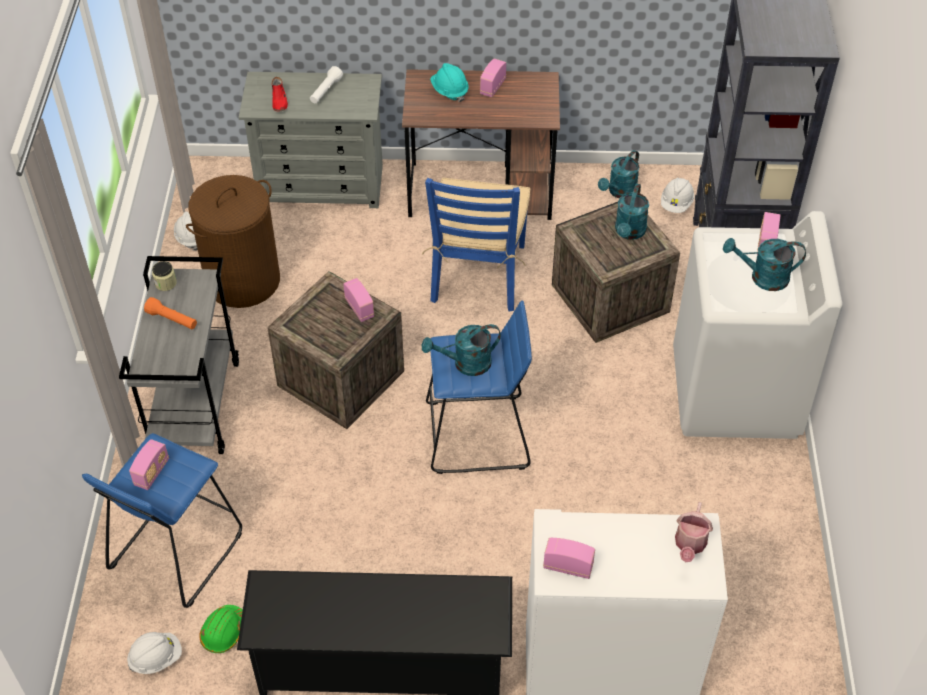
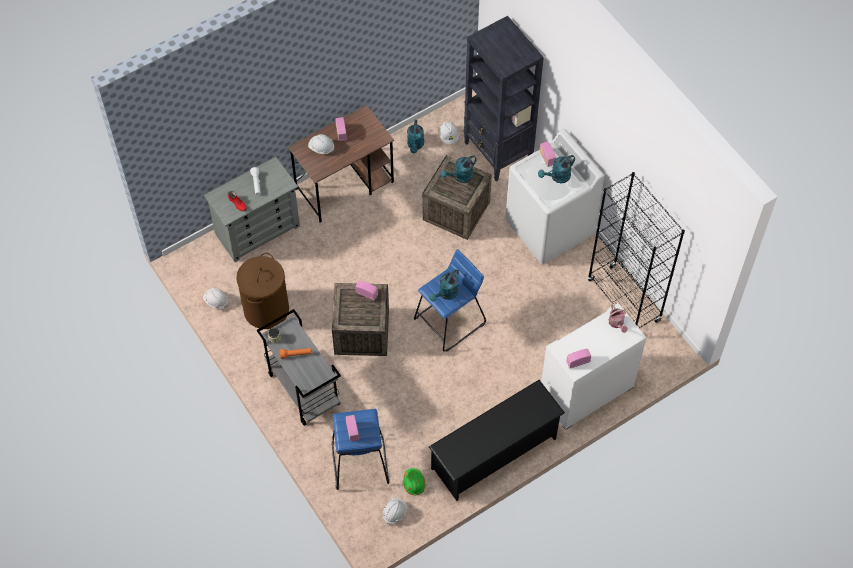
camera: 35 degrees left, 10 degrees up
blue chair [422,178,530,311] -> none
turquoise hard hat [430,63,469,102] -> white hard hat [308,134,335,154]
turquoise watering can [615,183,649,240] -> turquoise watering can turned 75 degrees clockwise [440,155,477,183]
none -> black bookcase [588,172,685,328]

